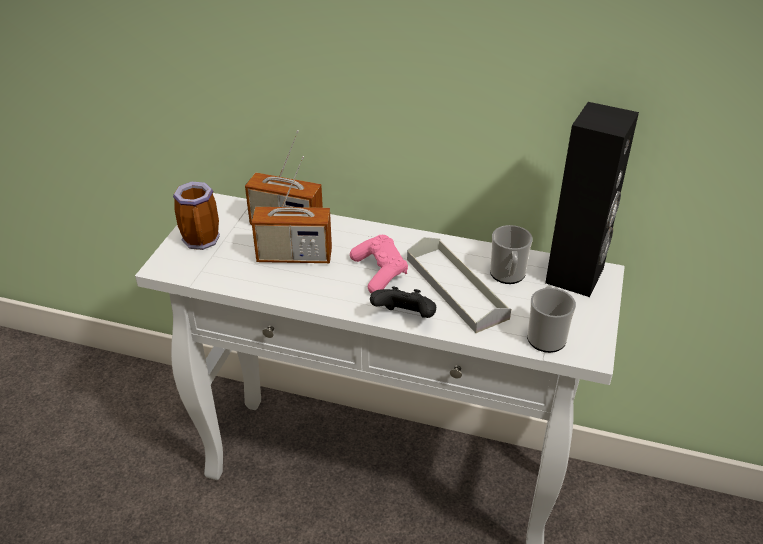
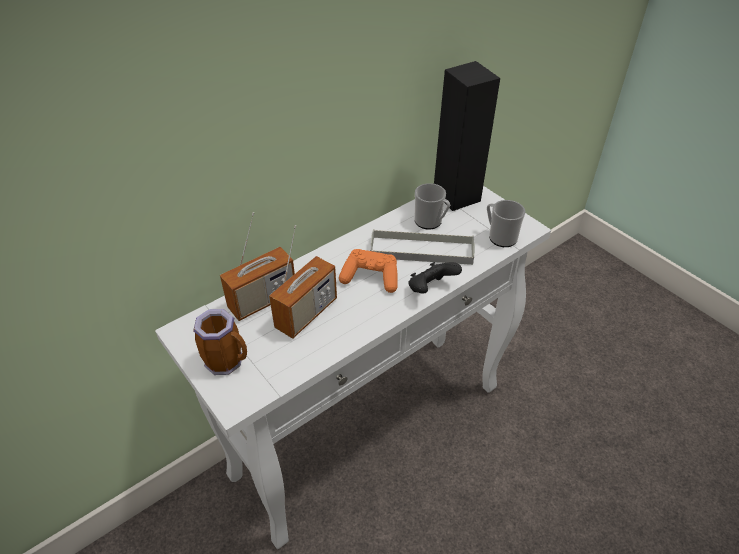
camera: 55 degrees left, 5 degrees up
pink game controller [350,235,408,294] -> orange game controller [339,249,398,293]

